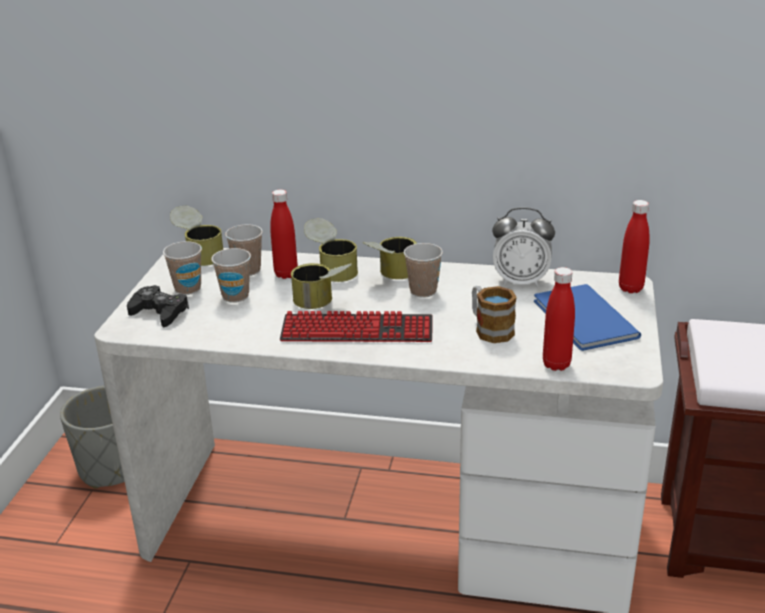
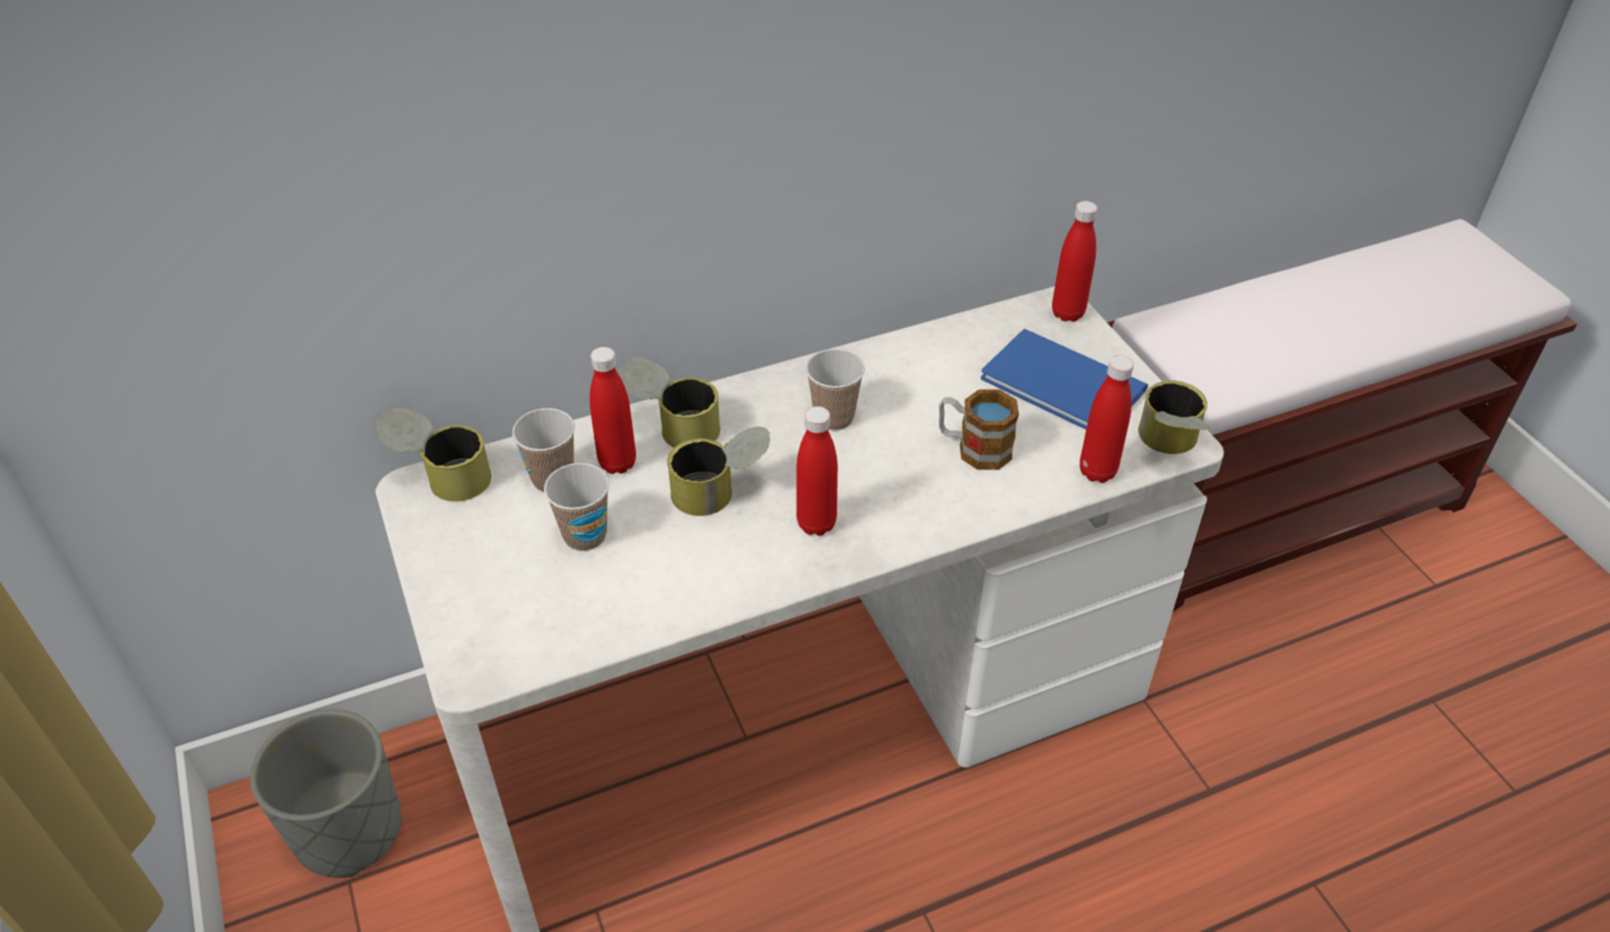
camera: 35 degrees left, 15 degrees up
black game controller [127,285,189,327] -> none
cup [163,241,202,295] -> none
keyboard [280,311,433,342] -> red bottle [796,406,838,536]
can [362,237,417,279] -> can moved to [1138,380,1210,454]
alarm clock [492,207,555,288] -> none

